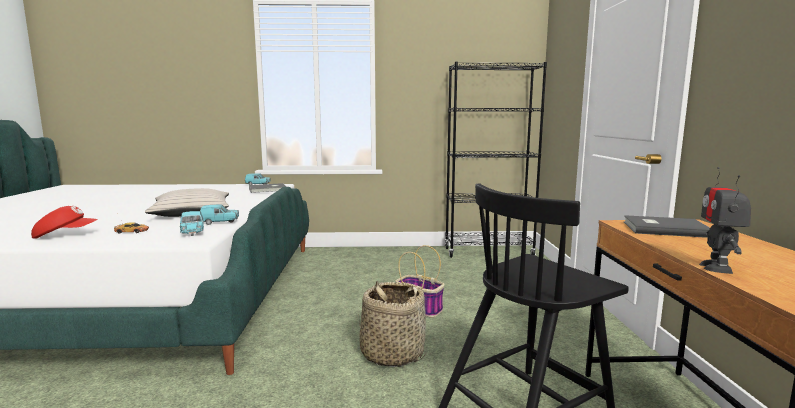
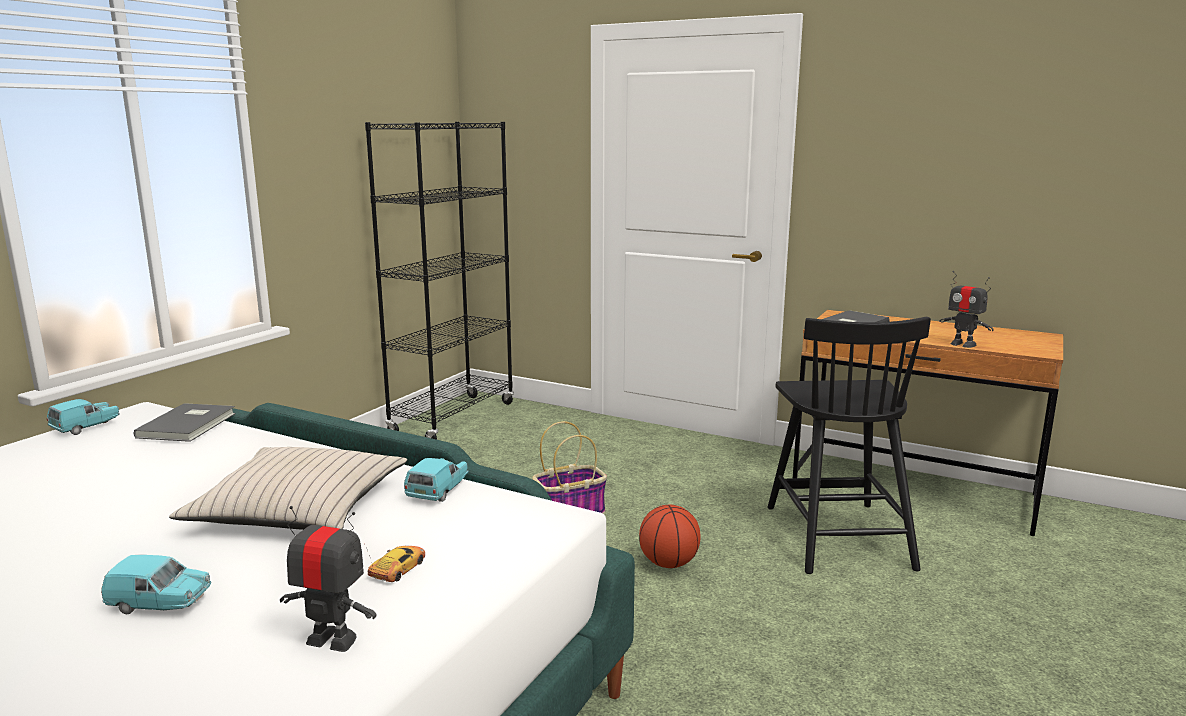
camera: 60 degrees left, 5 degrees up
red cap [31,206,97,239] -> toy robot [280,506,376,652]
turquoise toy car [180,211,204,236] -> turquoise toy car moved to [101,555,211,615]
basket [359,281,427,367] -> basketball [639,505,701,568]

